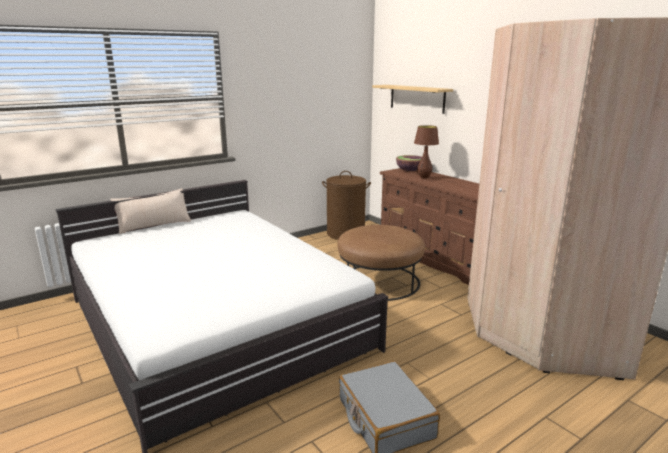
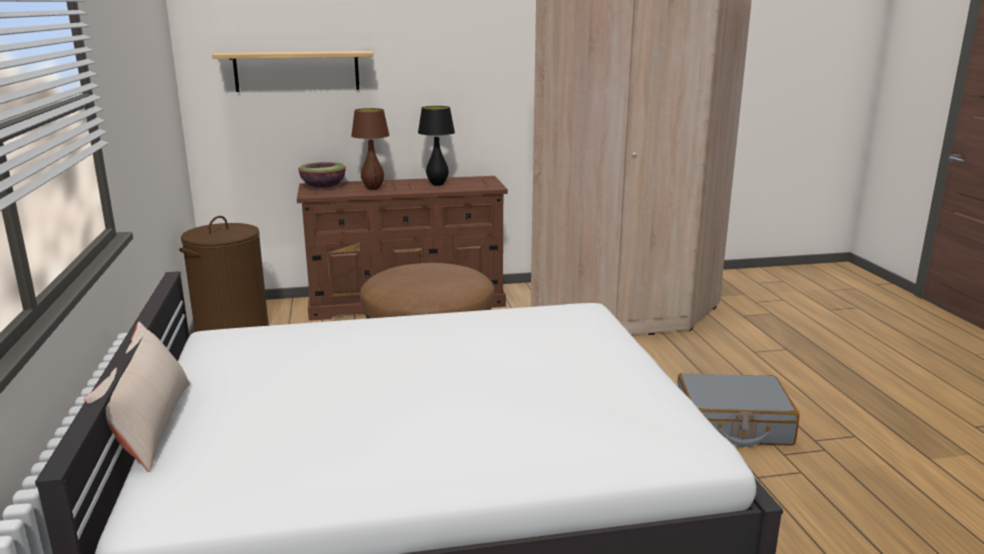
camera: 65 degrees left, 0 degrees up
none -> black table lamp [418,106,455,186]

